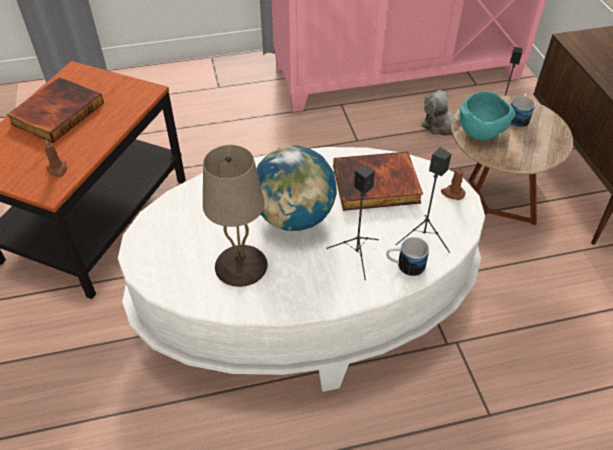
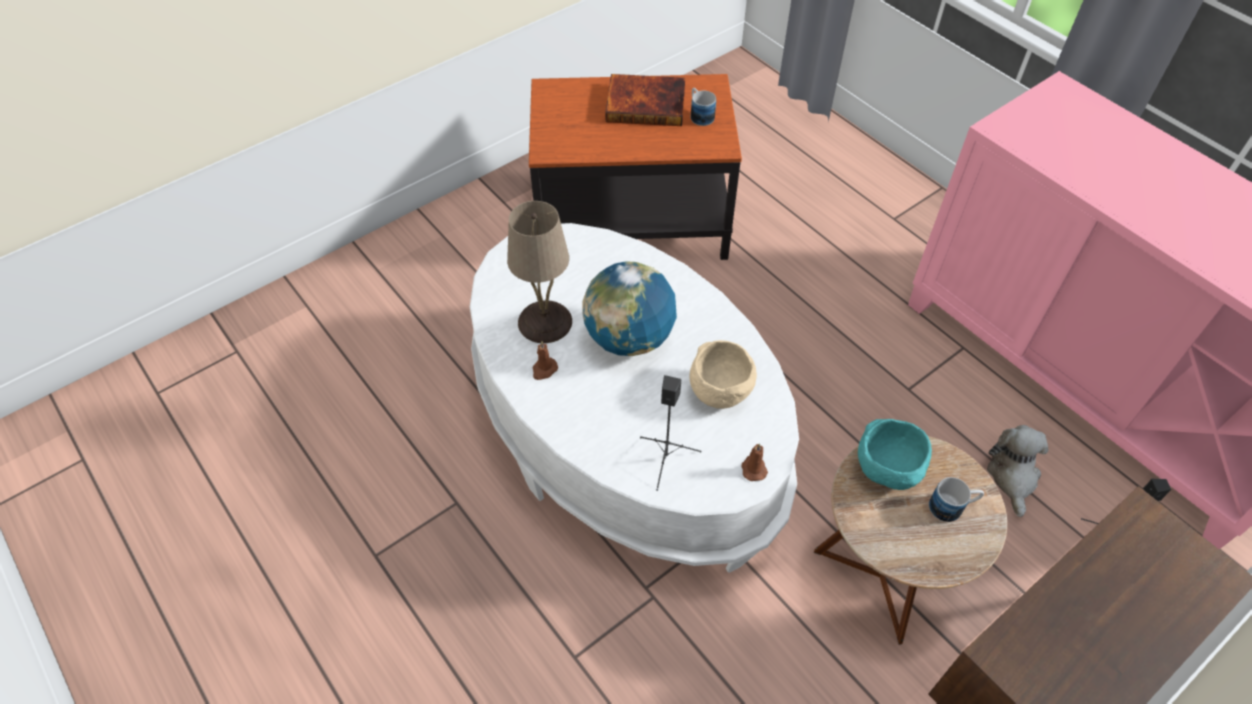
camera: 65 degrees right, 5 degrees up
brown candle [45,139,67,177] -> brown candle moved to [532,341,558,380]
black speaker [326,165,379,280] -> none
book [333,152,423,211] -> beige bowl [690,340,757,409]
mug [386,237,429,276] -> mug moved to [691,88,716,126]

